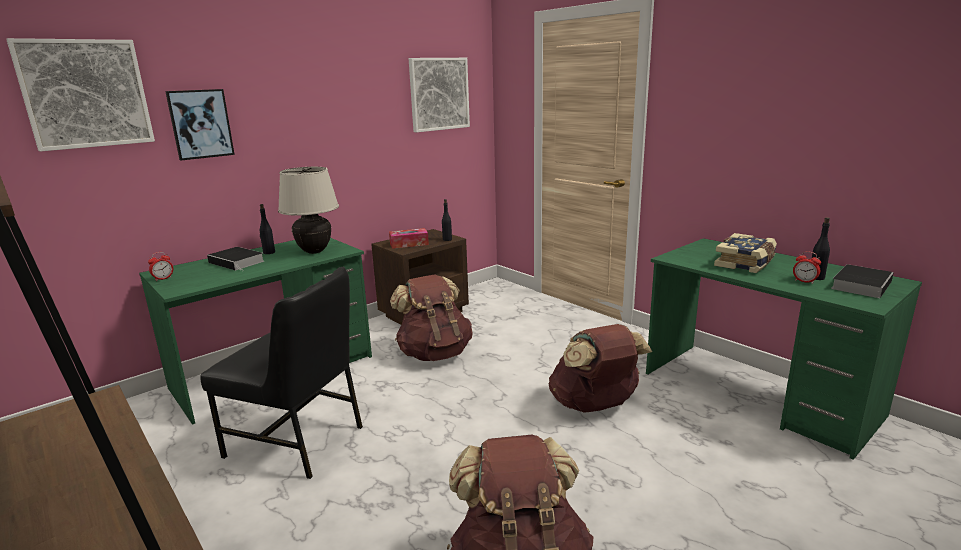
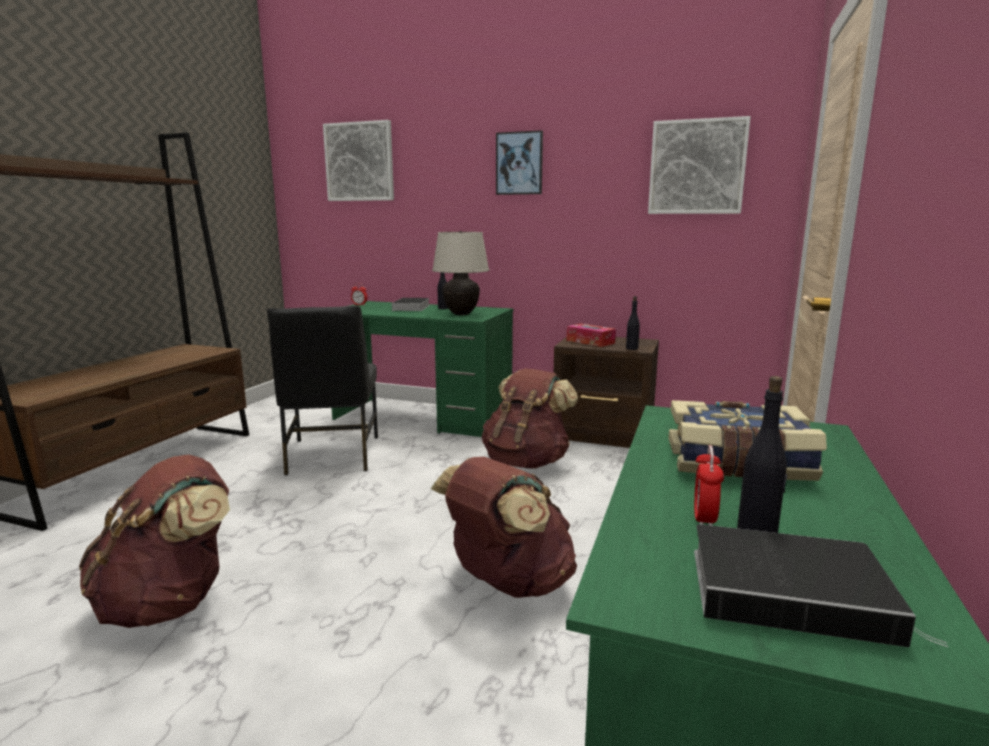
camera: 60 degrees right, 5 degrees down
picture [165,89,235,160] -> picture moved to [496,130,543,195]

